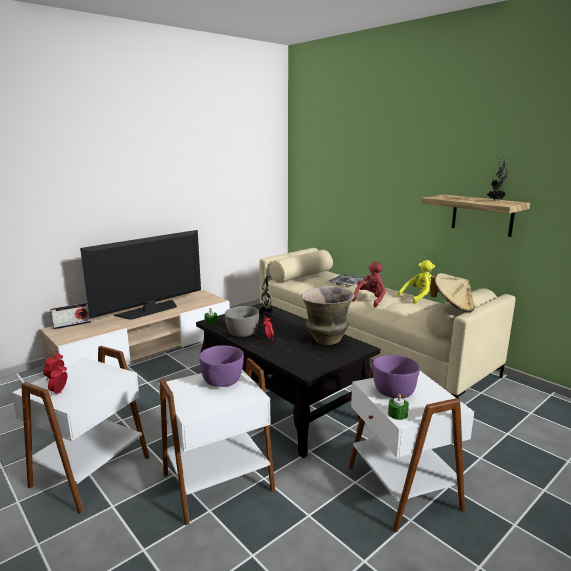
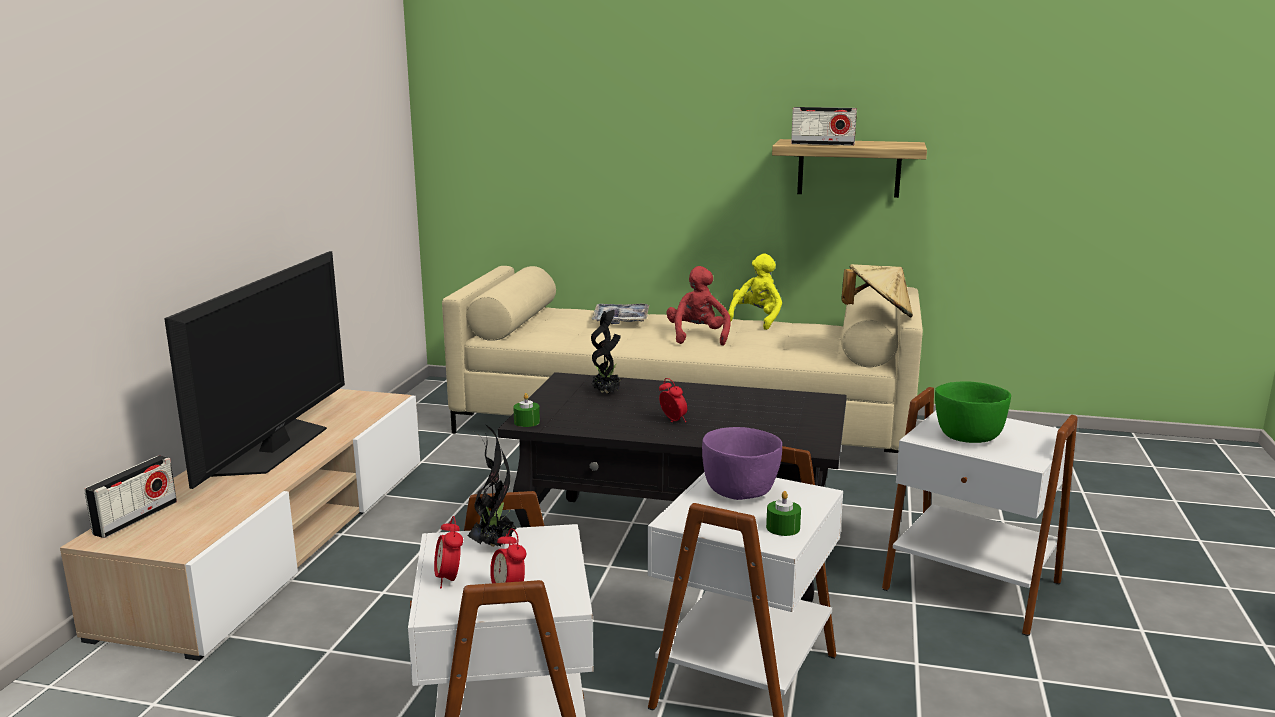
camera: 35 degrees left, 0 degrees up
grey bowl [225,306,259,337] -> none
vase [301,286,355,345] -> none
purple bowl [373,355,420,398] -> green bowl [935,381,1011,443]
green candle [388,394,409,420] -> green candle moved to [766,491,801,536]
potted plant [487,155,507,201] -> potted plant moved to [468,424,517,547]
none -> radio [791,107,857,146]

